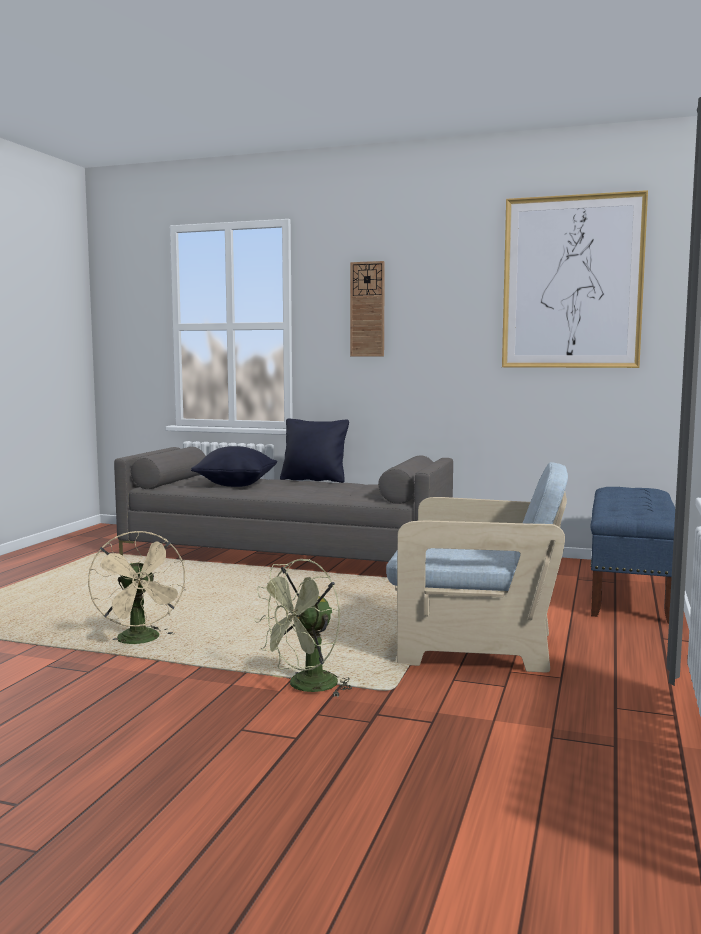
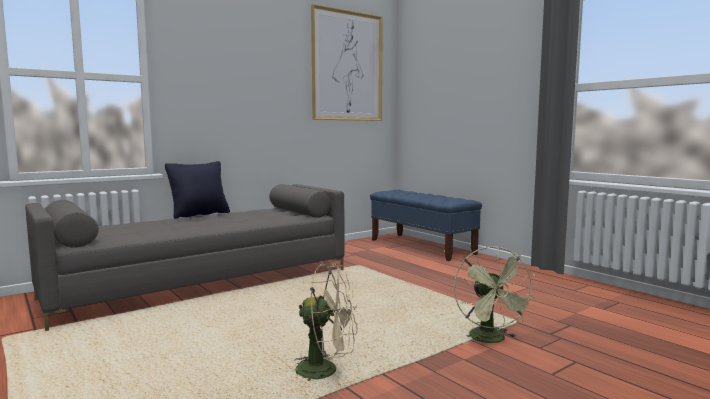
camera: 55 degrees left, 0 degrees up
black pillow [191,446,277,487] -> none
wall clock [350,261,385,356] -> none
beige armchair [386,462,568,673] -> none

